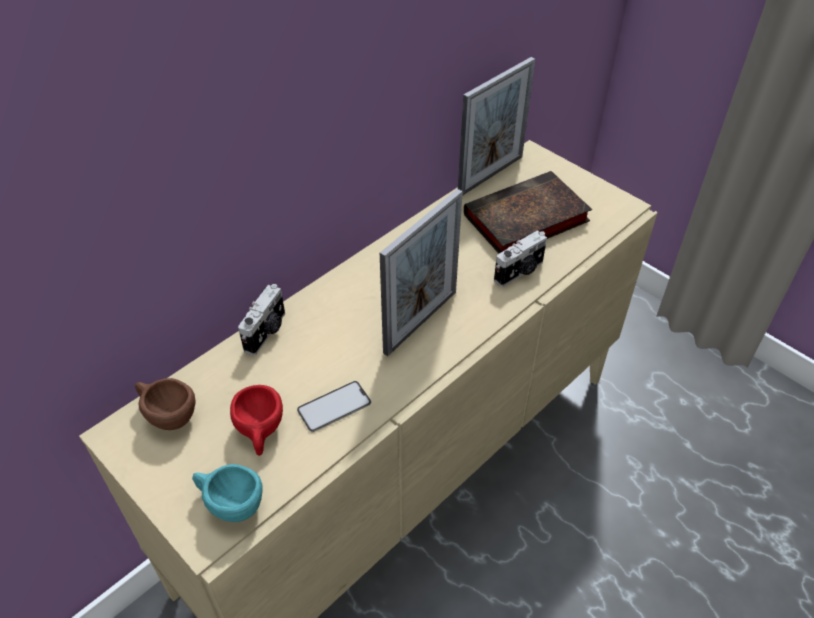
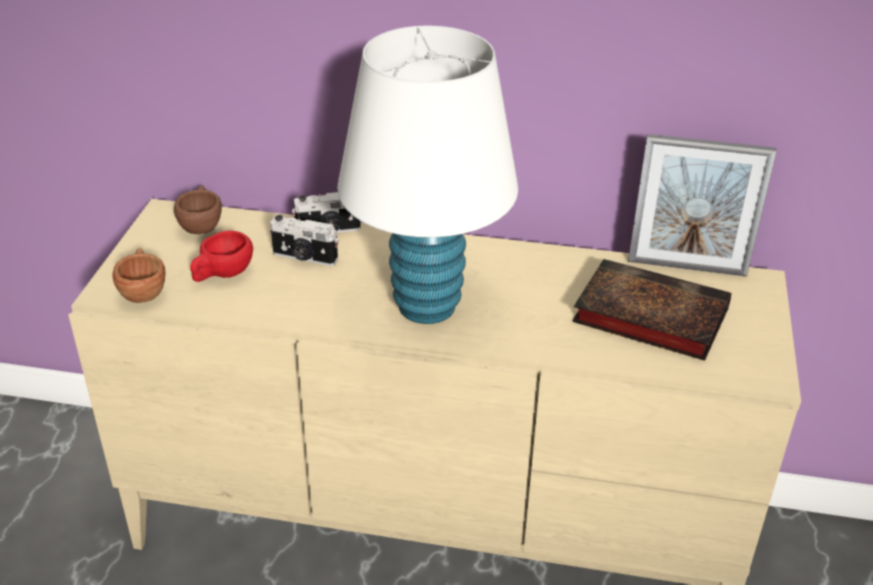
camera: 55 degrees right, 10 degrees down
turquoise cup [192,464,262,522] -> brown cup [112,248,165,303]
phone [297,381,371,432] -> none
picture frame [380,189,463,356] -> white table lamp [337,26,518,324]
camera [494,230,547,287] -> camera moved to [270,215,338,266]

